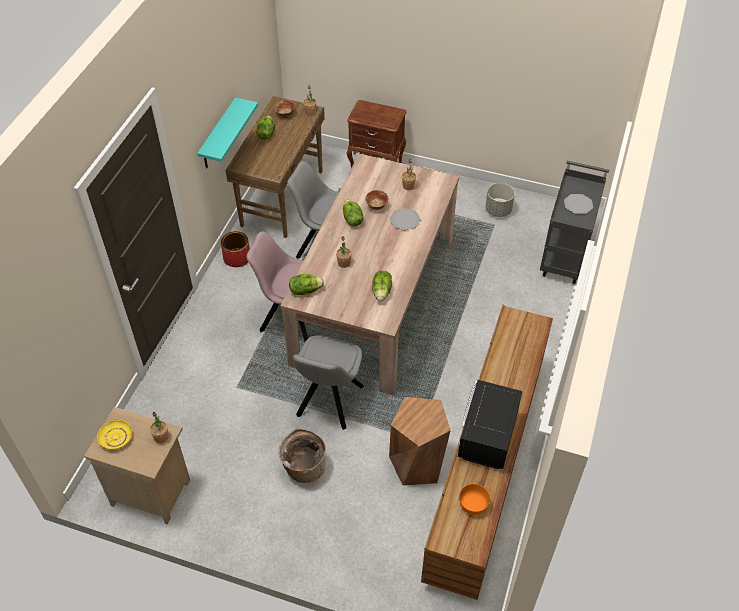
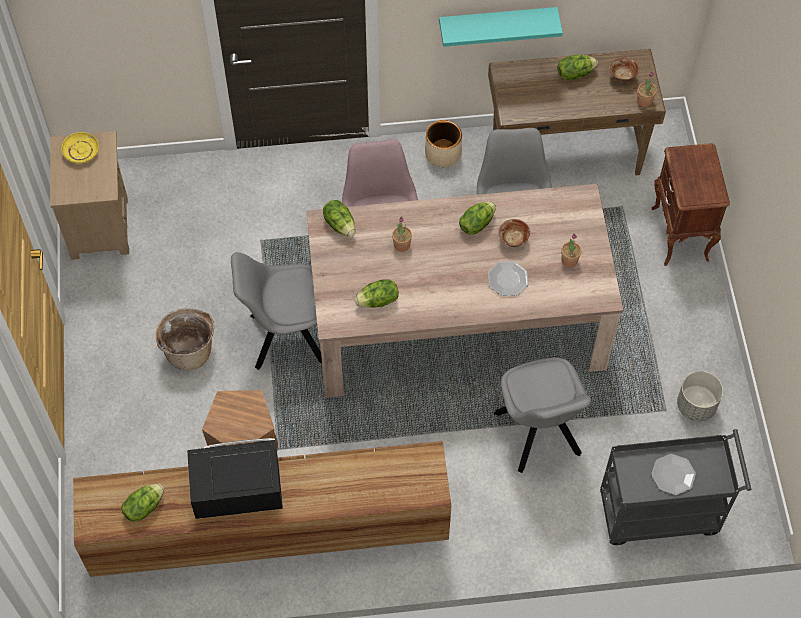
camera: 65 degrees right, 10 degrees up
potted plant [150,412,169,443] -> none
red planter [221,231,250,267] -> beige planter [425,120,462,167]
orange bowl [459,484,490,515] -> lettuce [121,484,164,522]
none -> grey chair [494,357,591,473]

